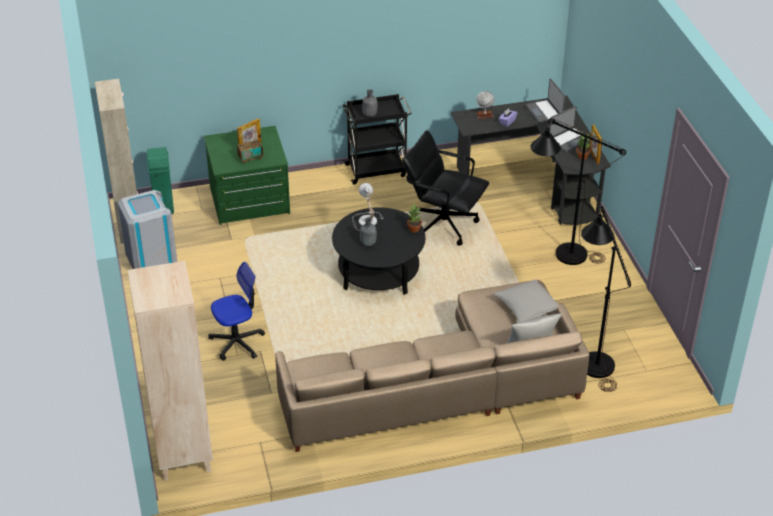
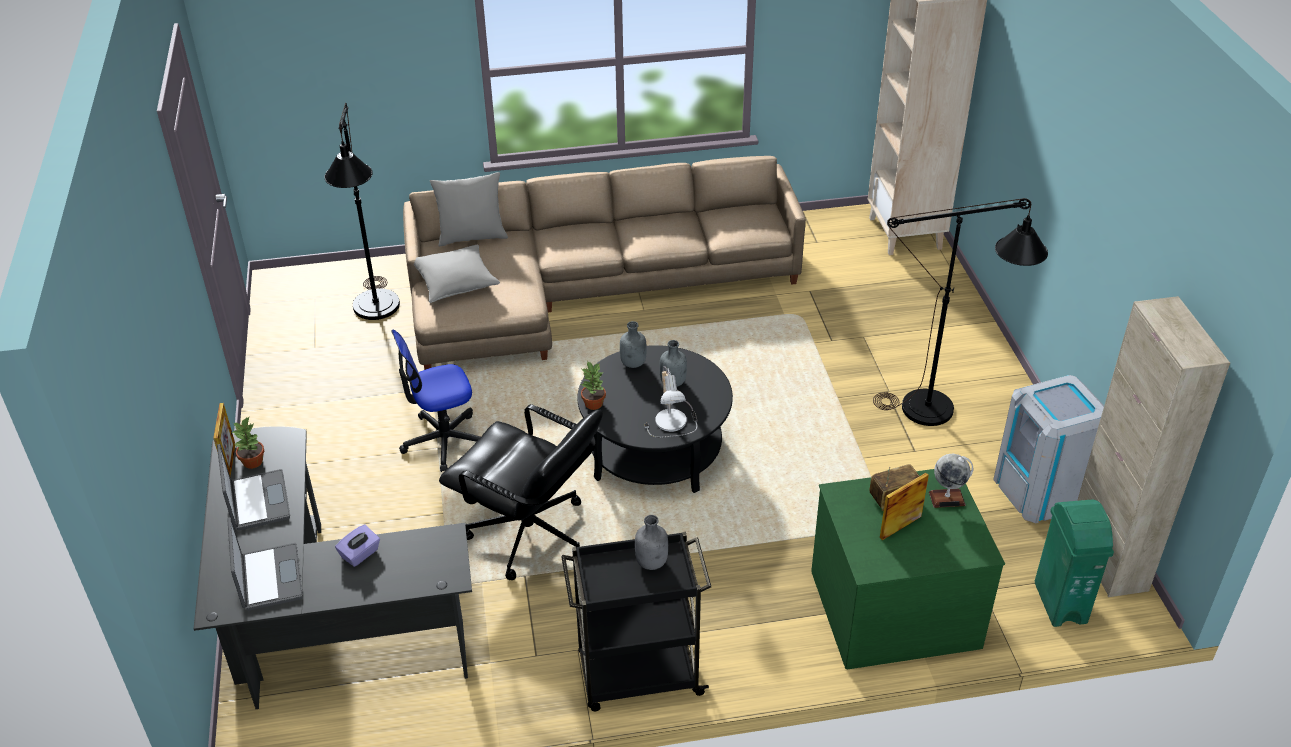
camera: 175 degrees left, 0 degrees up
office chair [208,261,265,361] -> office chair moved to [391,330,481,472]
globe [476,91,494,119] -> globe moved to [929,454,973,508]
black floor lamp [530,118,626,265] -> black floor lamp moved to [873,198,1048,426]
laptop [549,106,590,153] -> laptop turned 105 degrees clockwise [217,444,290,531]
none -> grey bottle [620,321,647,368]

